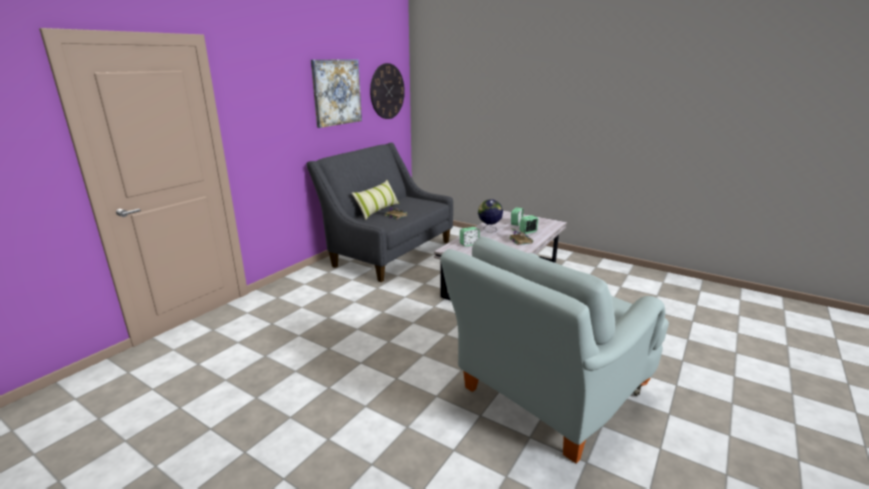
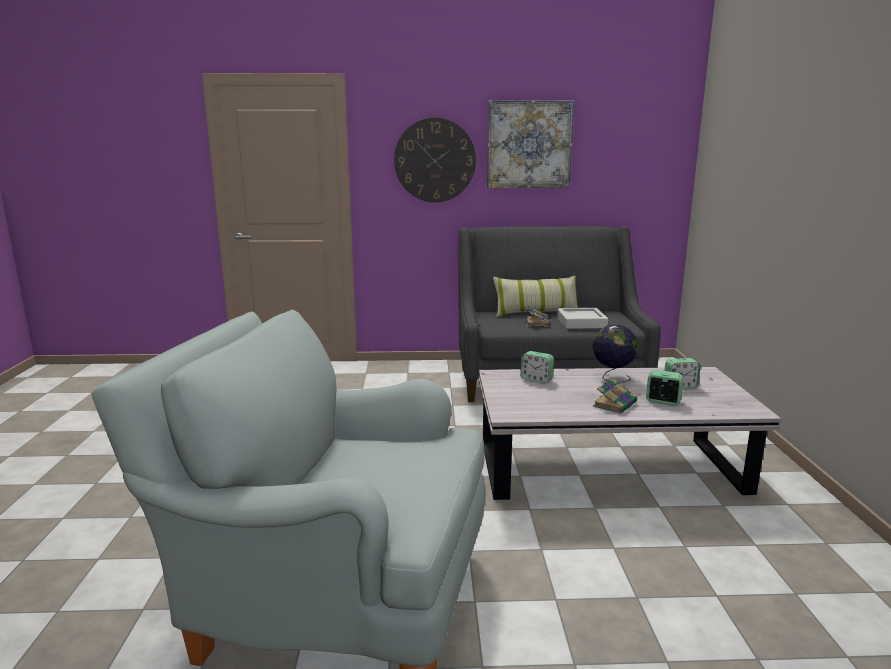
camera: 55 degrees right, 5 degrees down
wall clock [370,63,405,119] -> wall clock moved to [394,118,476,202]
none -> grey tray [557,308,608,329]

